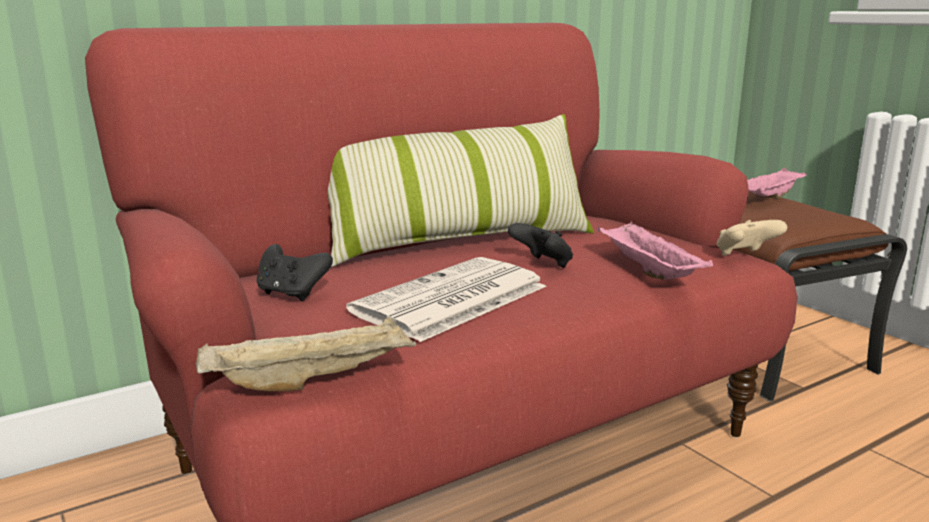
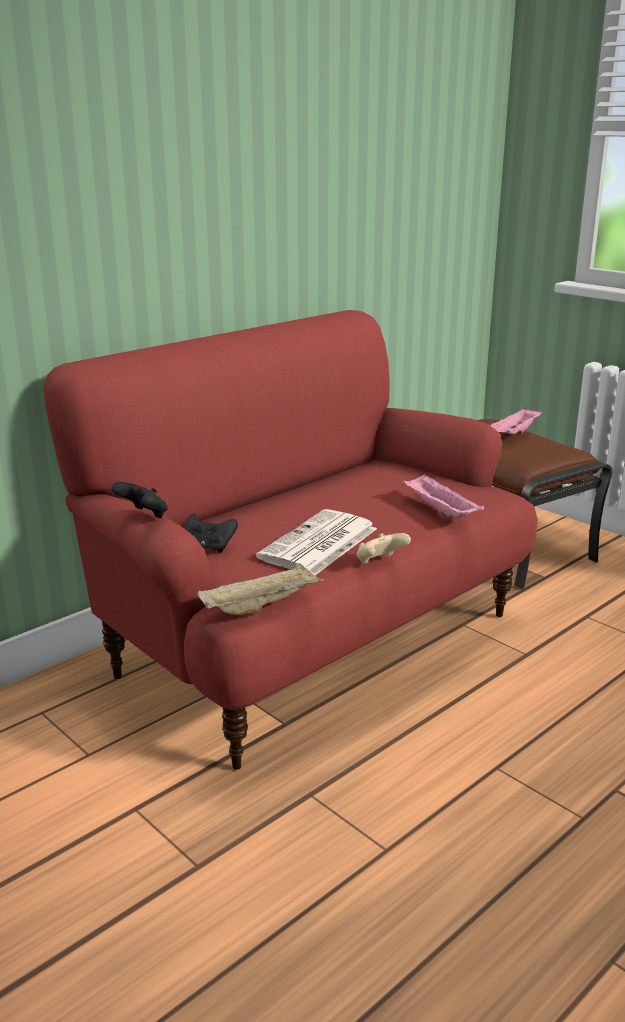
camera: 10 degrees left, 5 degrees up
pillow [328,114,594,267] -> none
black game controller [508,223,573,268] -> black game controller moved to [111,482,168,518]
beige game controller [717,220,787,256] -> beige game controller moved to [357,533,411,564]

